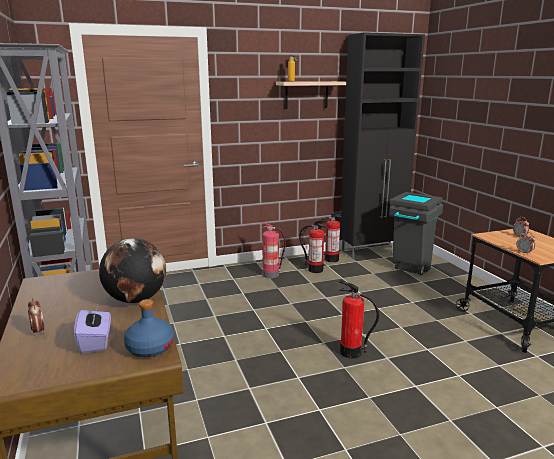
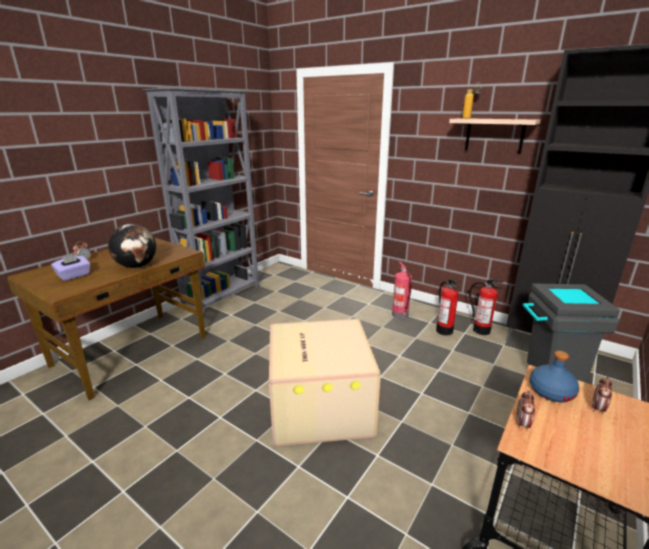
camera: 55 degrees right, 5 degrees up
blue bottle [124,299,174,357] -> blue bottle moved to [529,351,579,402]
fire extinguisher [339,280,379,359] -> cardboard box [269,319,381,446]

